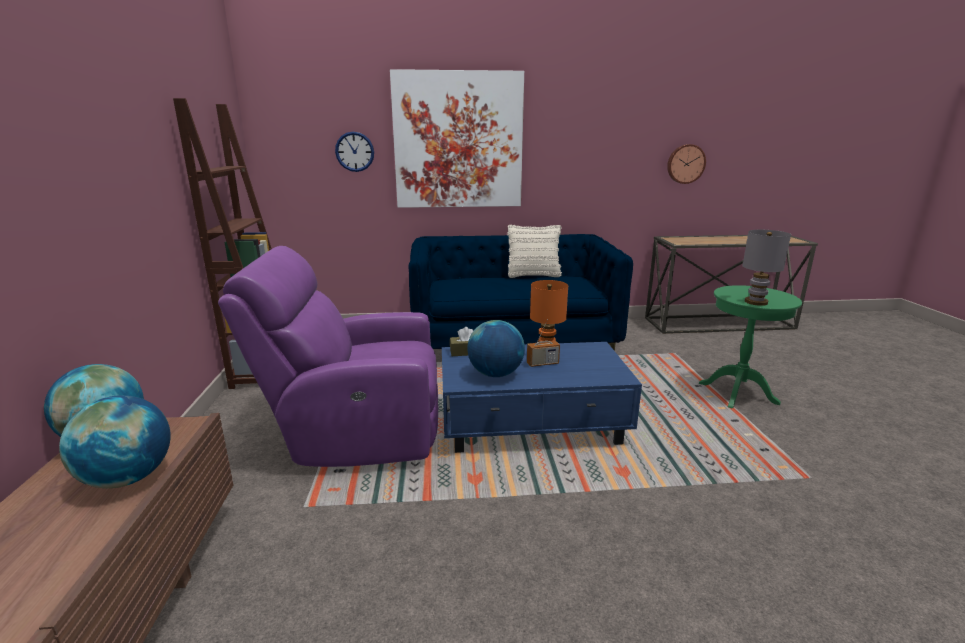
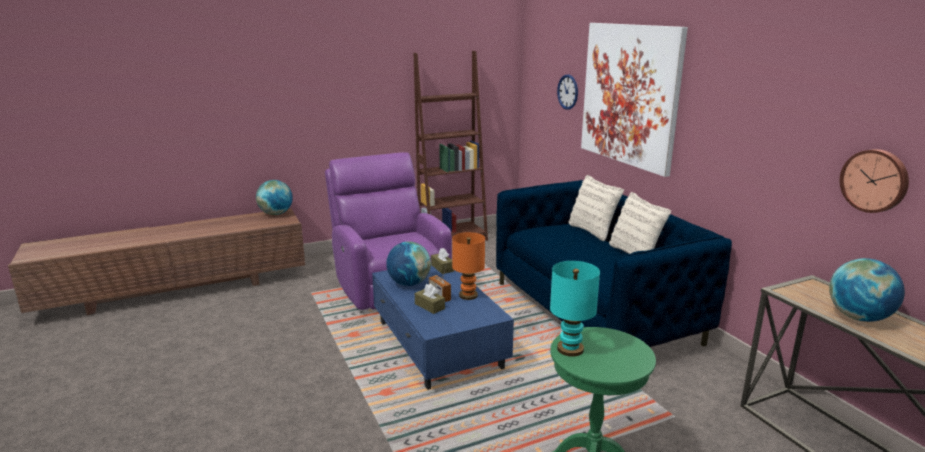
camera: 70 degrees right, 0 degrees up
globe [59,395,171,488] -> globe moved to [829,258,905,322]
grey table lamp [742,230,791,306] -> turquoise table lamp [550,261,600,357]
none -> brown tissue box [415,284,445,314]
none -> beige pillow [568,175,624,241]

